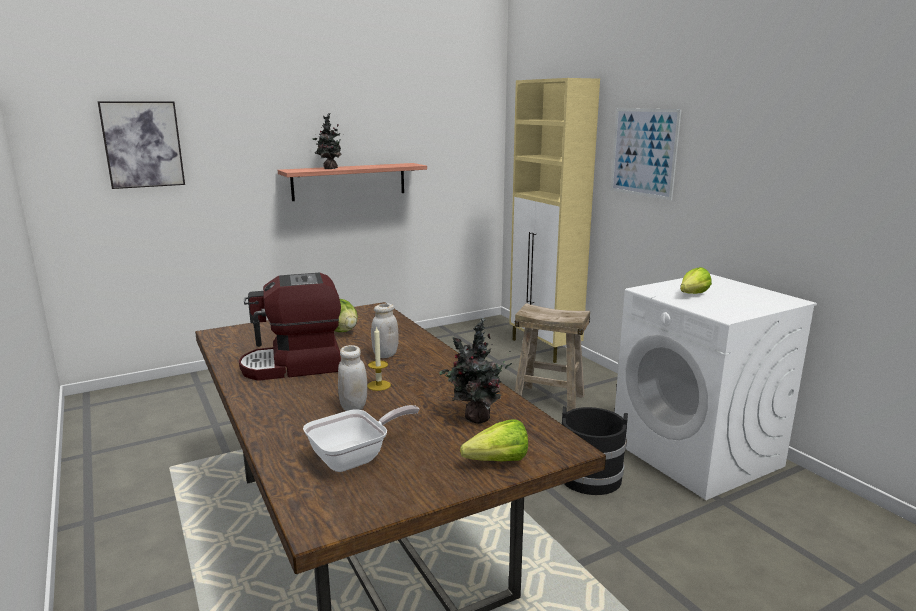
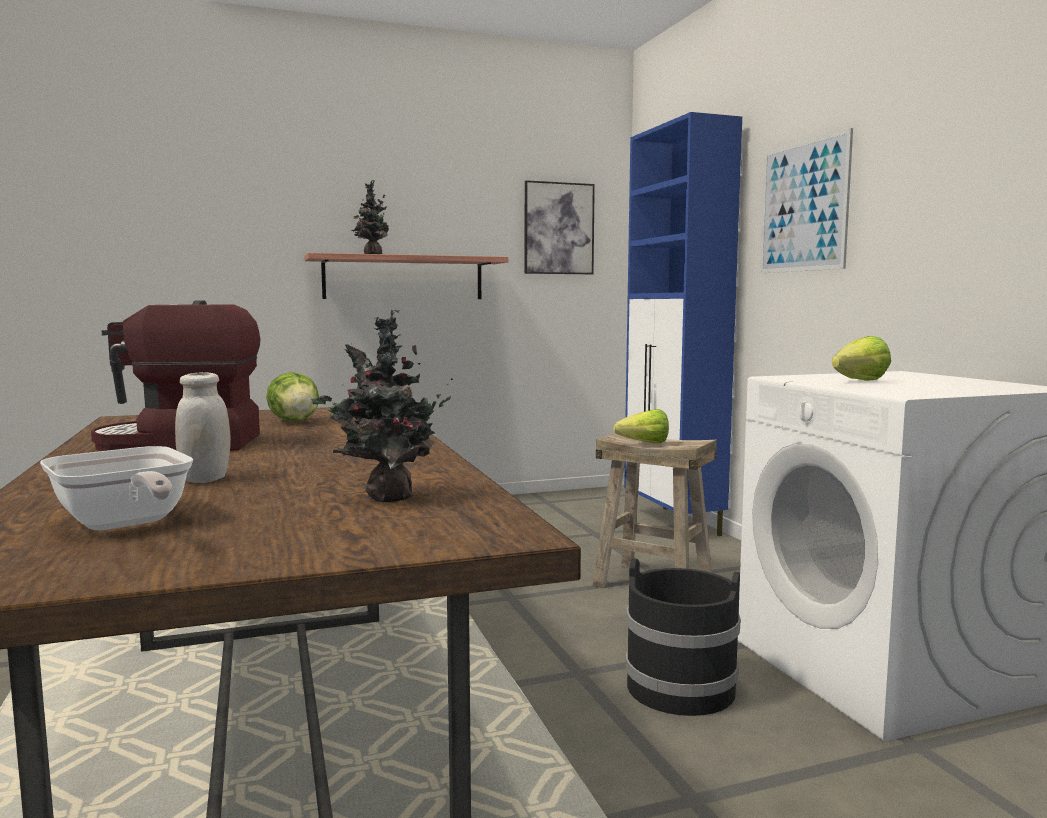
camera: 10 degrees right, 10 degrees down
picture [97,101,185,189] -> picture moved to [525,180,595,274]
frying pan [303,405,419,472] -> frying pan turned 75 degrees clockwise [40,446,193,531]
candle [367,326,391,391] -> none
white jar [371,303,399,358] -> none
lettuce [460,419,528,461] -> lettuce moved to [613,409,669,443]
beige cabinet [509,78,600,363] -> blue cabinet [624,112,742,536]

